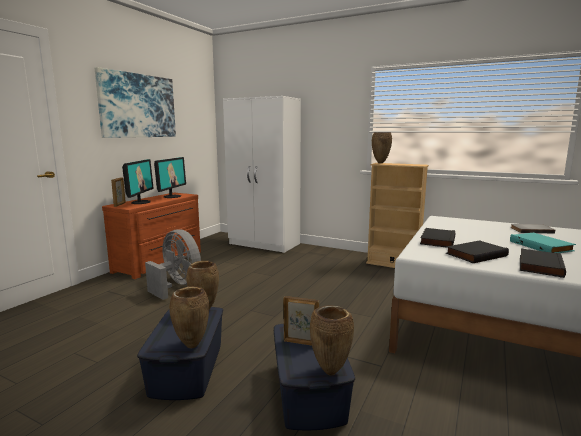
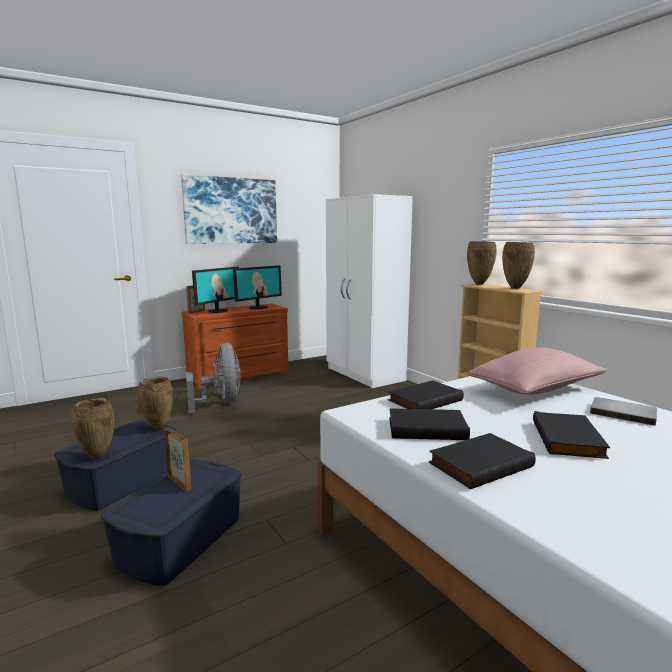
camera: 30 degrees right, 0 degrees up
brown vase [310,305,354,375] -> brown vase moved to [502,242,535,289]
turquoise book [510,233,576,253] -> black book [533,411,610,459]
none -> pink pillow [468,347,607,395]

